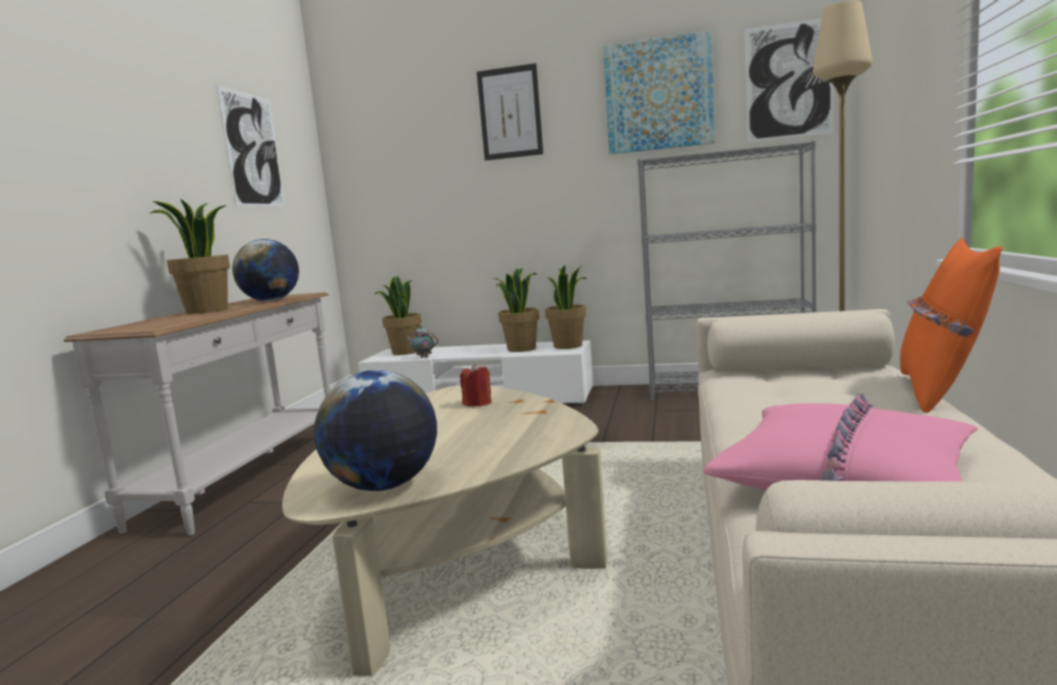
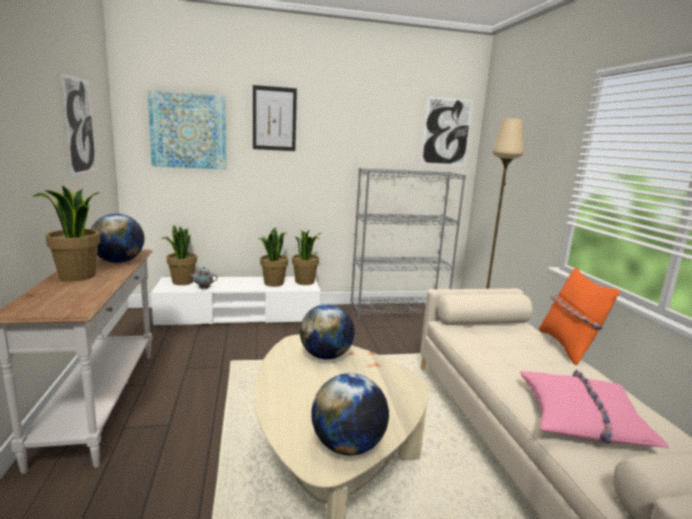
camera: 25 degrees left, 5 degrees up
red candle [460,363,491,407] -> globe [300,304,355,359]
picture [603,30,715,154] -> picture moved to [147,90,226,169]

